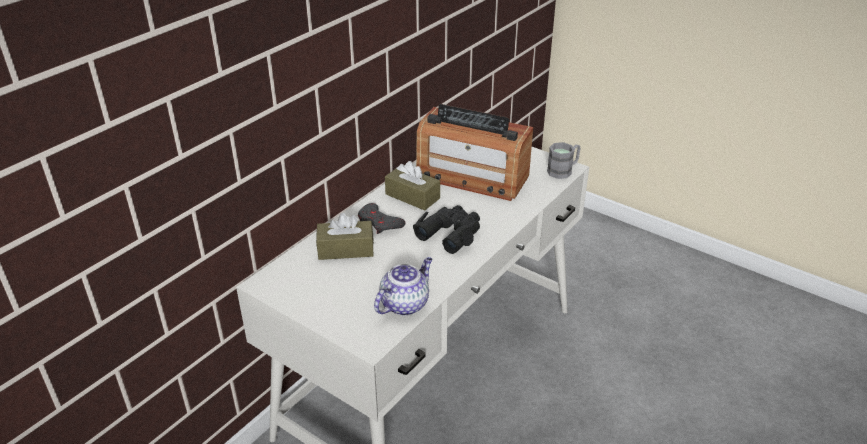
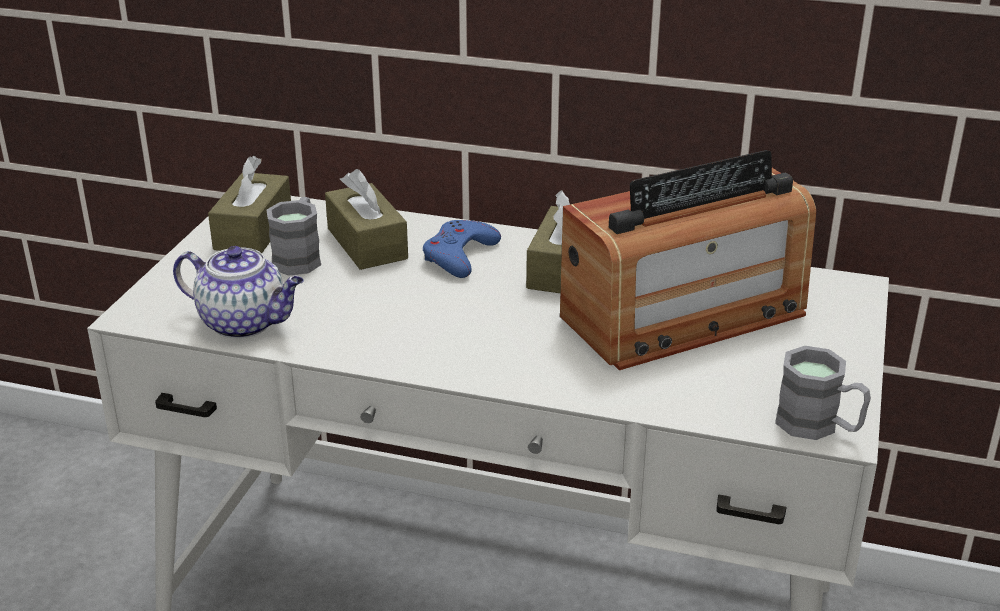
camera: 70 degrees right, 5 degrees down
grey game controller [358,203,405,234] -> blue game controller [423,220,501,278]
black binoculars [413,205,480,254] -> none
radio [416,104,533,201] -> radio turned 120 degrees counterclockwise [560,150,816,370]
none -> brown tissue box [208,156,291,253]
none -> grey mug [266,197,321,276]

